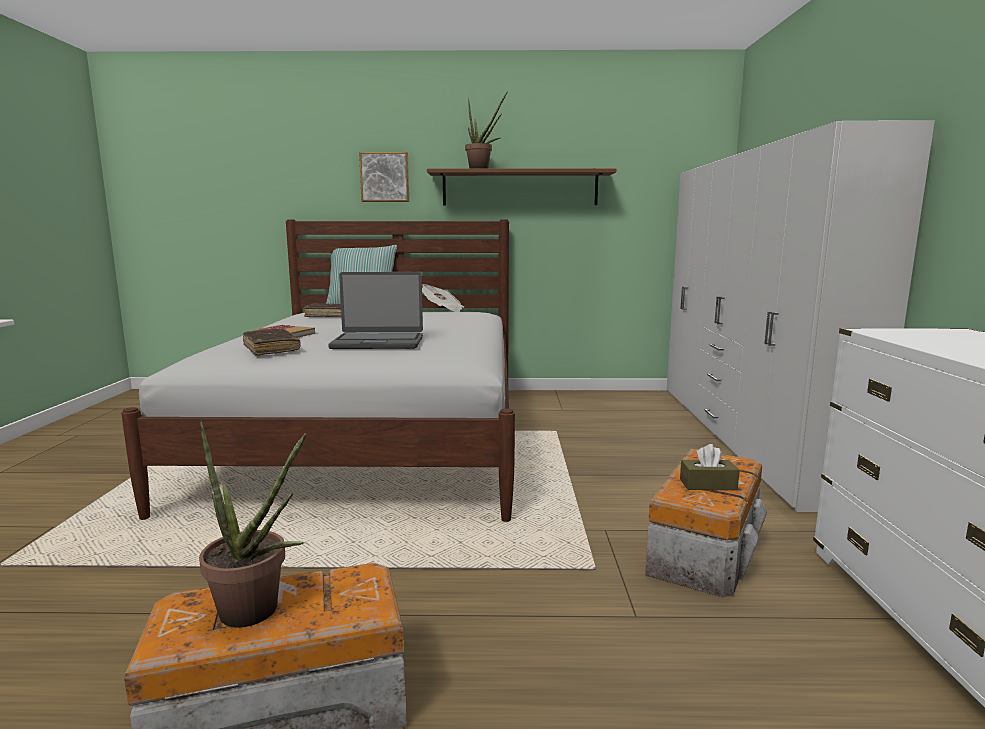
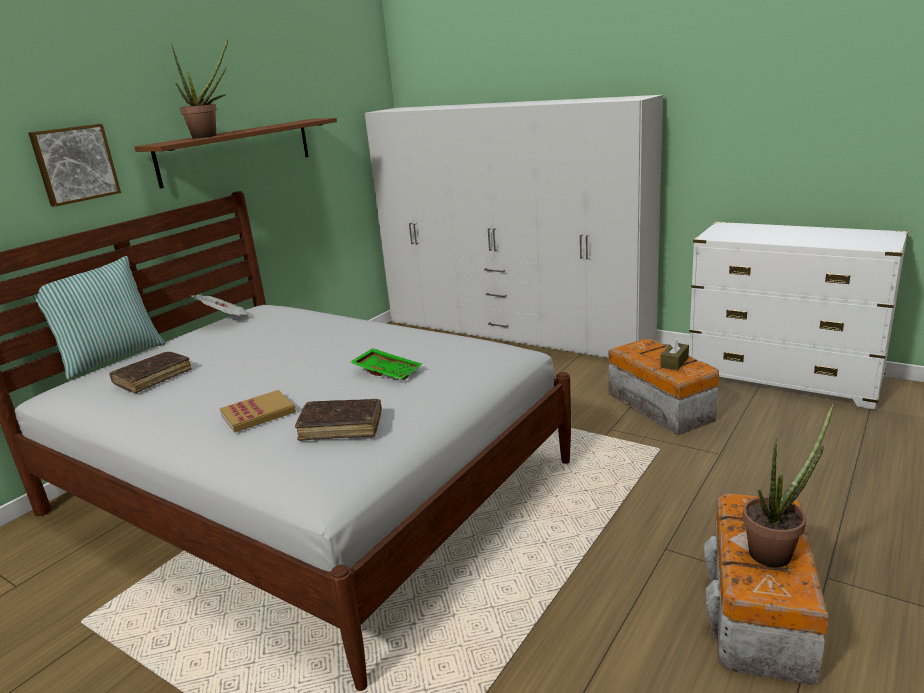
camera: 55 degrees left, 10 degrees up
laptop [328,272,423,349] -> green tray [350,348,422,380]

